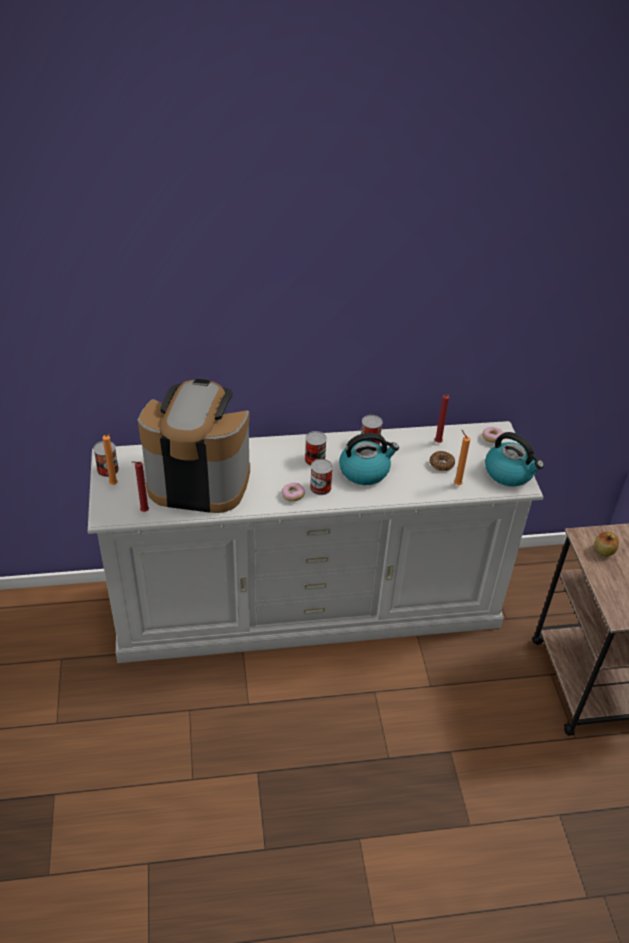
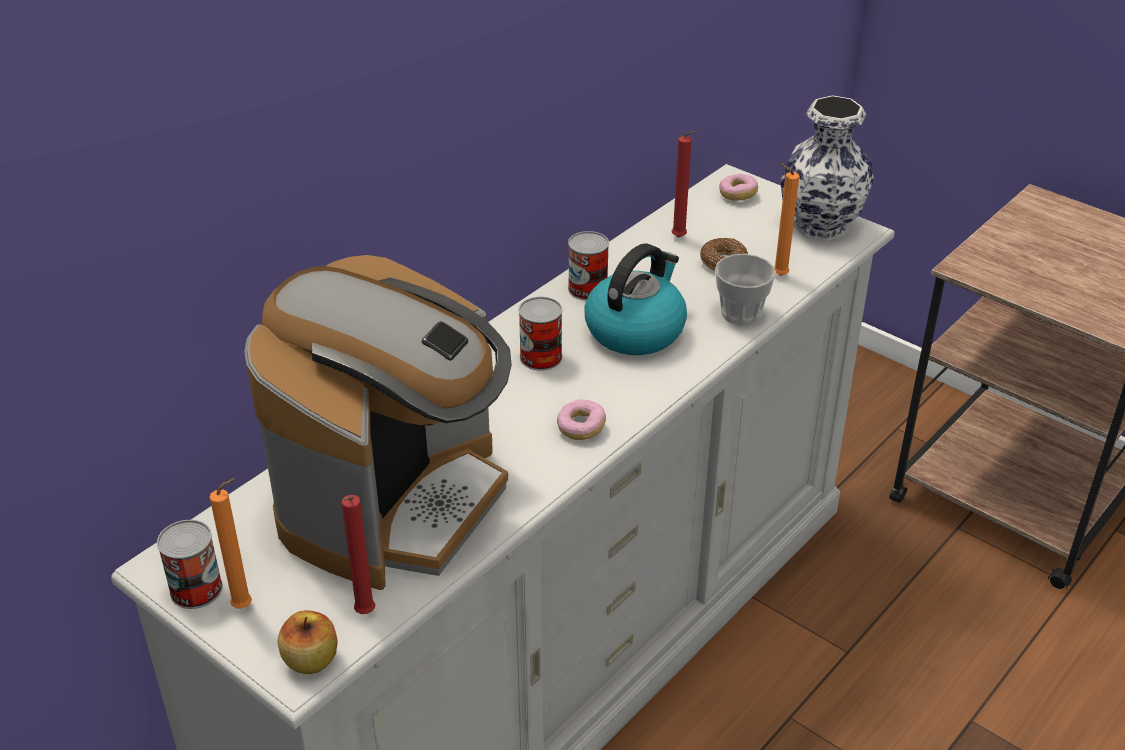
camera: 40 degrees left, 5 degrees down
coffee machine [138,379,250,513] -> coffee machine turned 150 degrees clockwise [244,255,512,590]
can [310,459,333,495] -> none
kettle [485,432,544,486] -> vase [780,95,874,241]
apple [595,532,619,556] -> apple moved to [278,610,338,674]
none -> cup [715,254,776,325]

